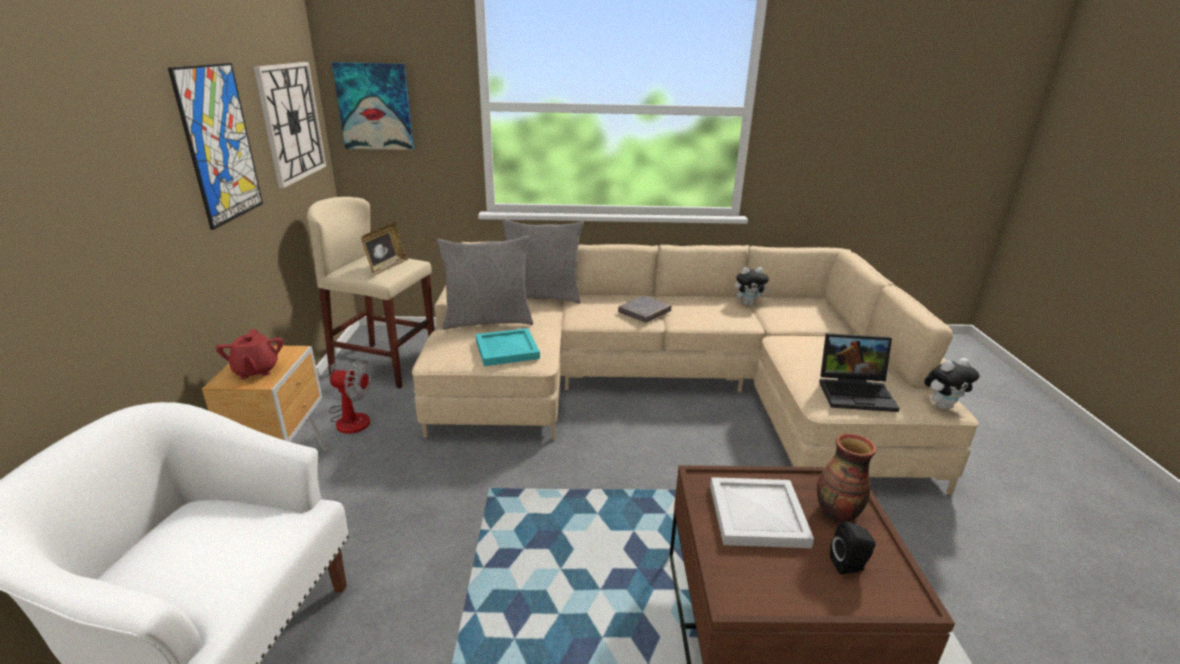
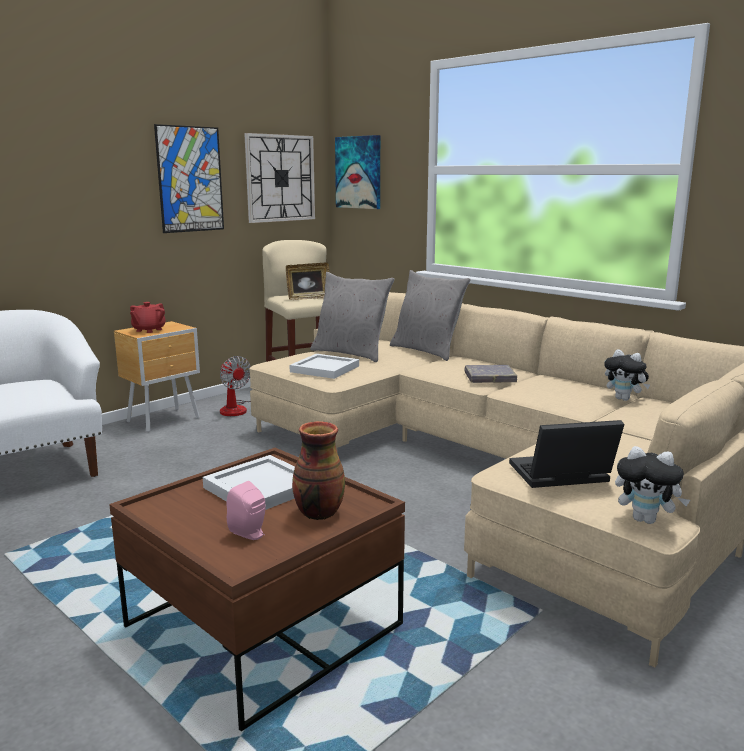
camera: 45 degrees right, 10 degrees down
turquoise tray [476,328,540,366] -> white tray [289,354,359,379]
laptop [819,333,900,412] -> laptop turned 120 degrees clockwise [509,420,625,488]
black speaker [830,521,876,574] -> pink speaker [227,481,266,540]

